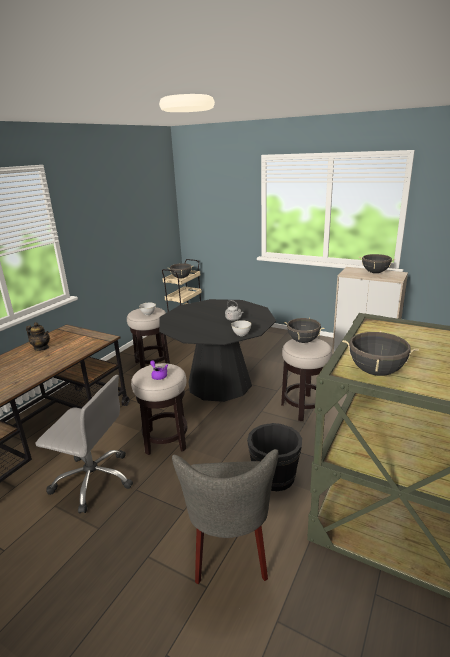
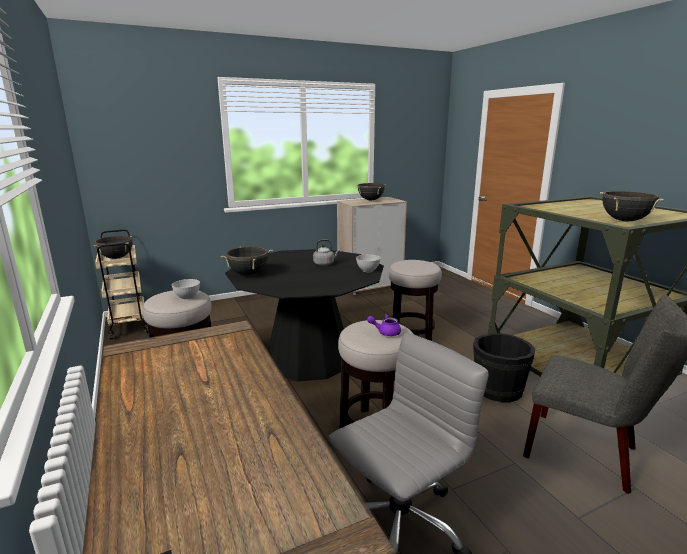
camera: 55 degrees left, 5 degrees down
teapot [26,322,50,351] -> none
black cooking pot [284,318,325,343] -> black cooking pot moved to [221,247,272,275]

